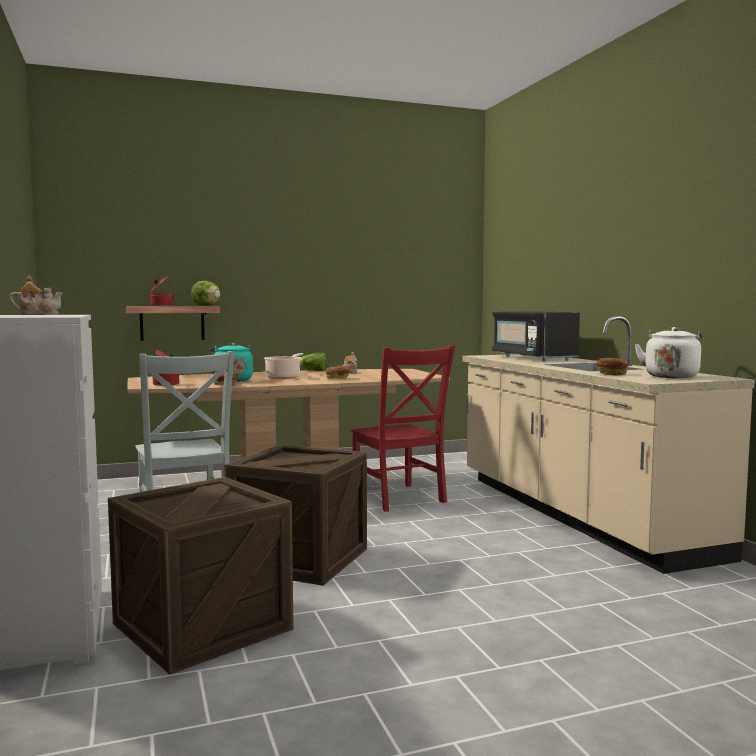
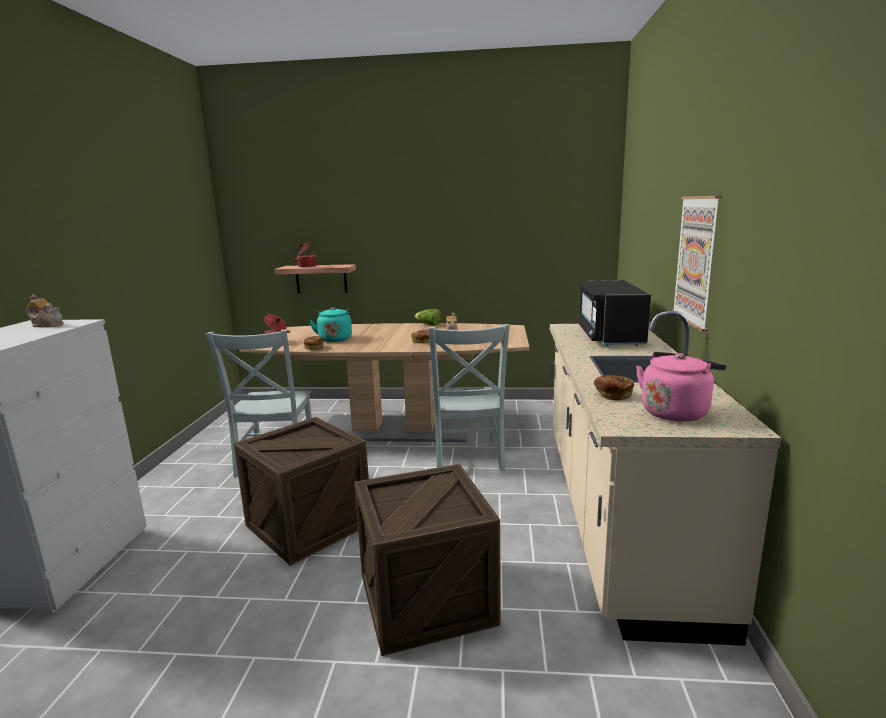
camera: 25 degrees right, 10 degrees up
crate [108,477,293,675] -> crate moved to [354,464,500,656]
lettuce [191,281,220,306] -> none
cooking pot [264,353,303,379] -> none
red chair [351,346,455,512] -> grey chair [429,324,510,472]
white kettle [635,327,702,378] -> pink kettle [636,352,726,422]
none -> picture [673,195,722,332]

